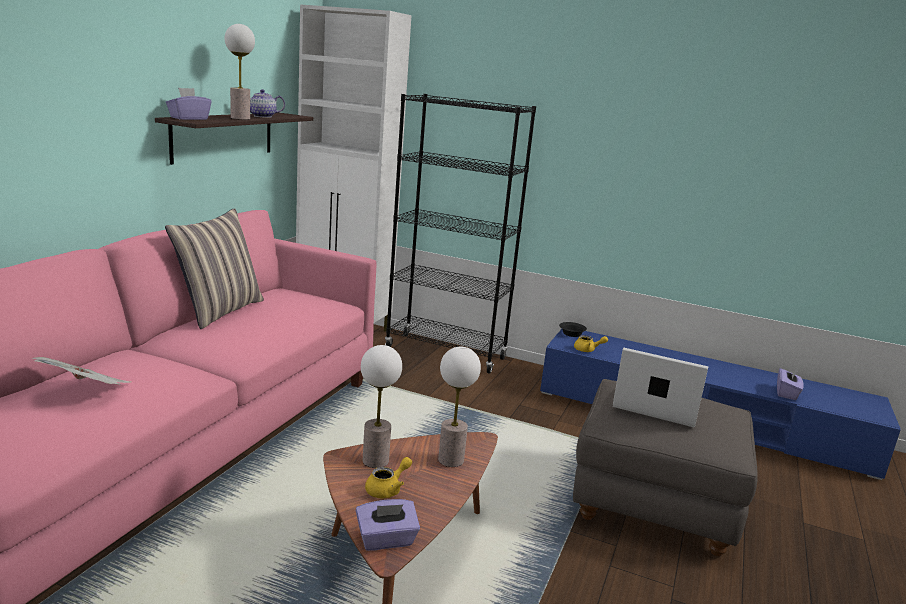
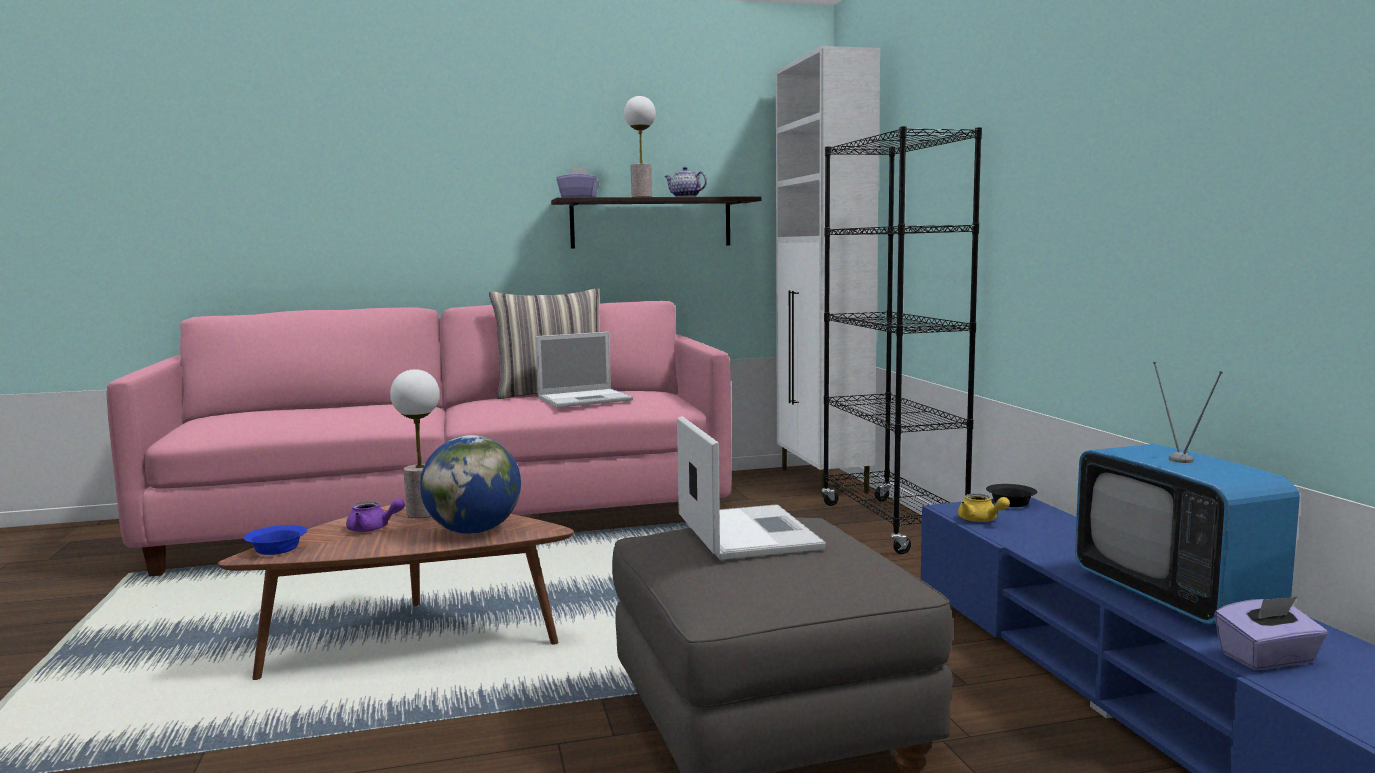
camera: 55 degrees right, 10 degrees down
newspaper [31,357,131,385] -> none
purple tissue box [356,499,420,551] -> blue bowl [244,525,307,555]
yellow teapot [365,457,412,498] -> purple teapot [346,498,405,532]
table lamp [438,347,481,467] -> globe [420,435,521,534]
none -> laptop [535,332,633,408]
none -> television [1075,362,1300,625]

